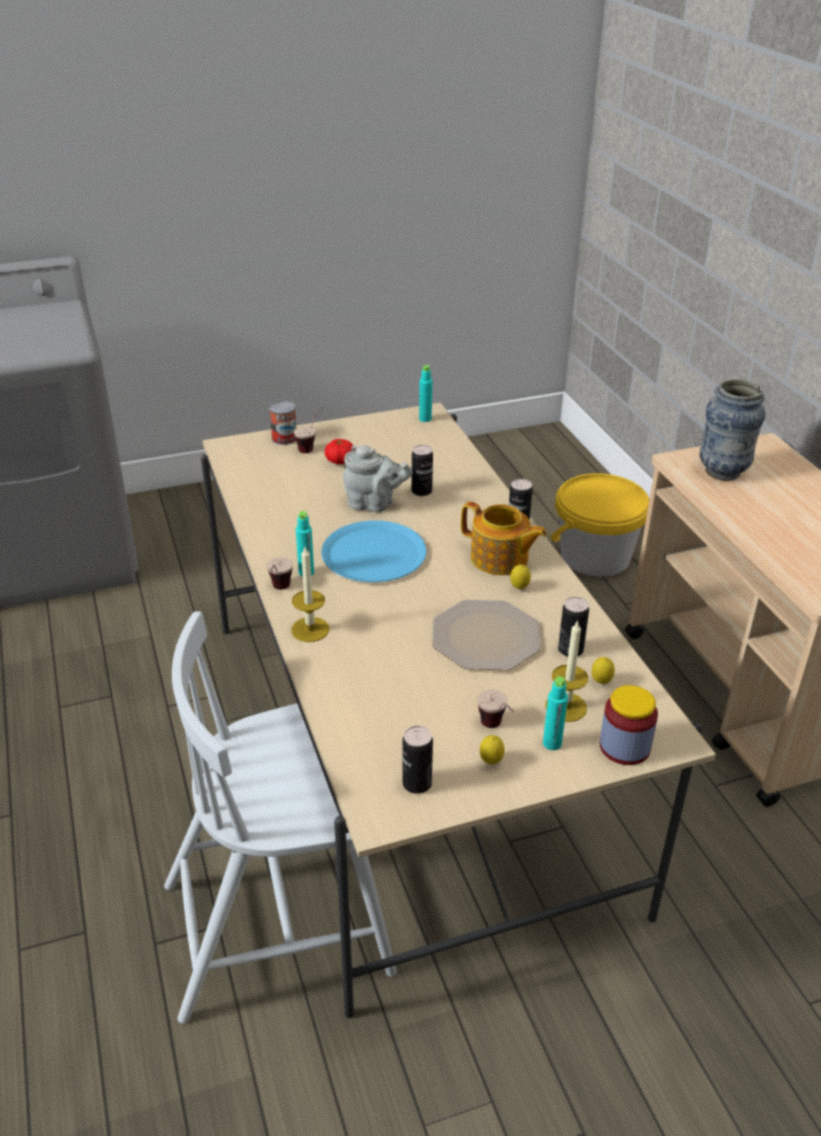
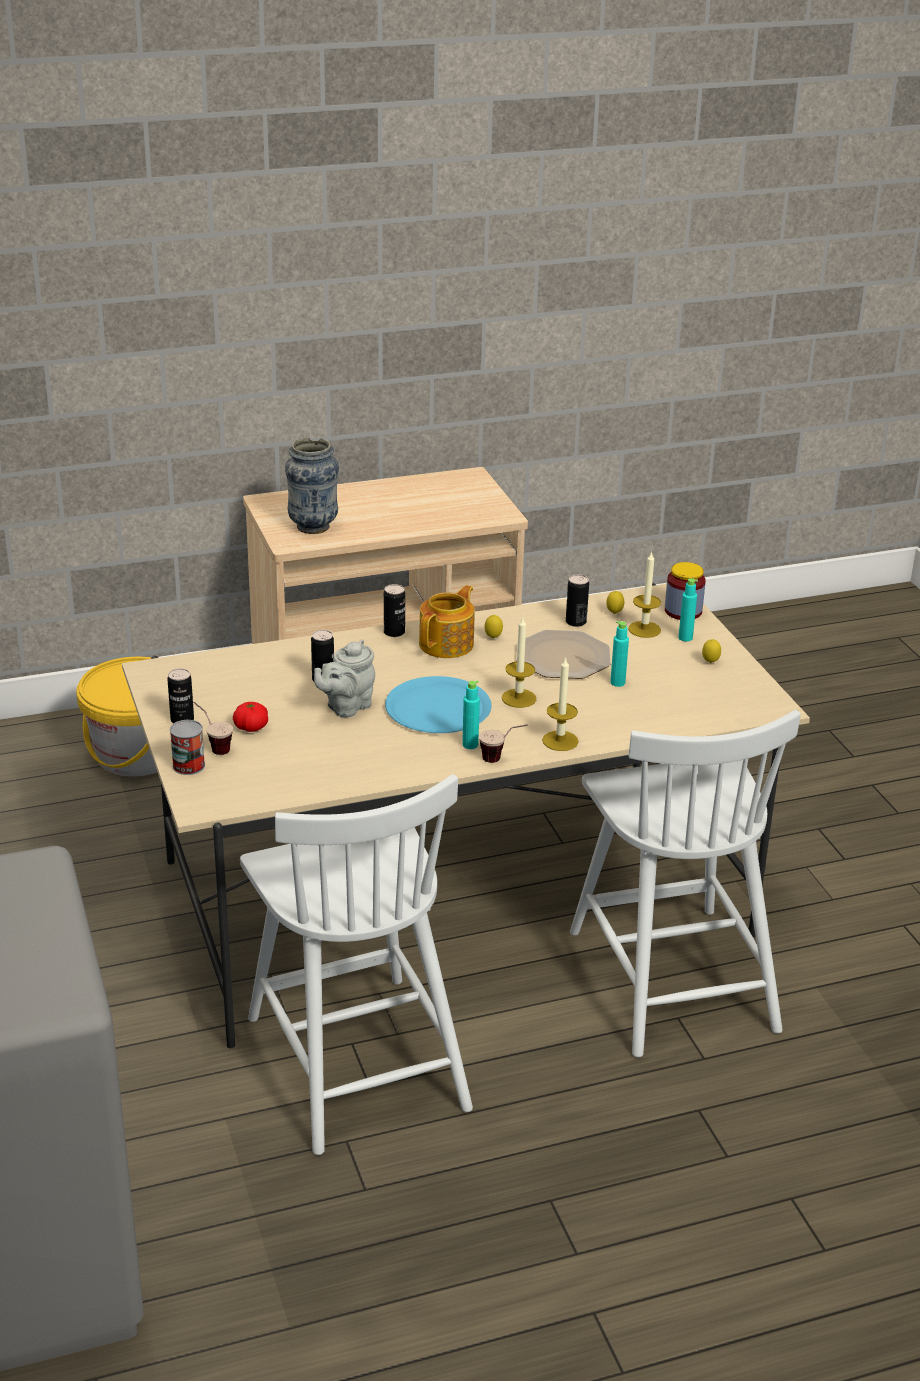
camera: 90 degrees left, 5 degrees down
grey teapot [343,445,412,512] -> grey teapot turned 150 degrees counterclockwise [314,640,375,717]
can [402,726,433,794] -> can moved to [167,668,194,723]
turquoise bottle [419,364,432,422] -> turquoise bottle moved to [610,621,629,687]
cup [477,689,514,728] -> none
none -> white chair [240,774,473,1155]
none -> candle [502,617,536,708]

